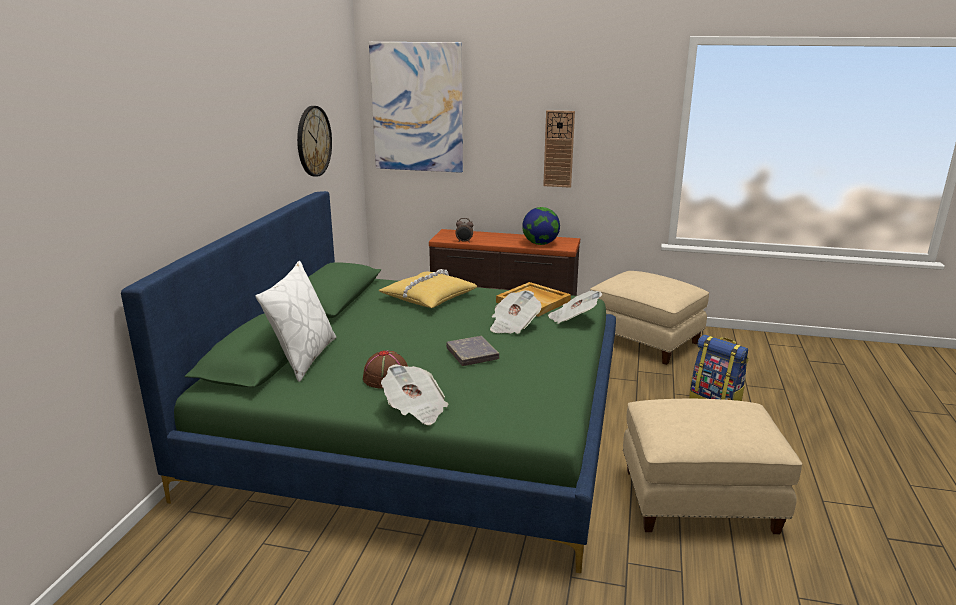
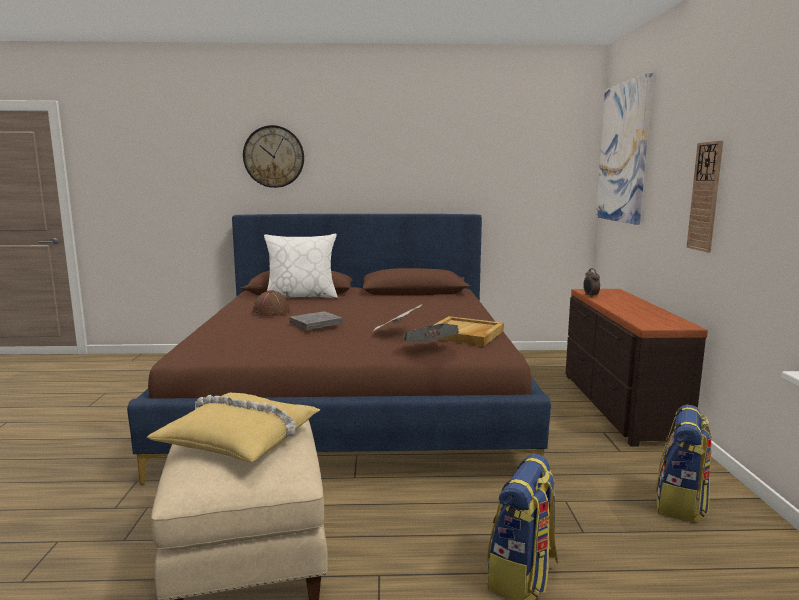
camera: 75 degrees right, 10 degrees down
green bed [121,191,616,573] -> brown bed [127,214,551,485]
wall clock [297,106,332,177] -> wall clock moved to [243,125,304,188]
yellow pillow [378,269,478,308] -> yellow pillow moved to [147,393,320,462]
newspaper [381,364,448,425] -> none
globe [522,207,560,245] -> none
beige ottoman [590,271,709,365] -> backpack [656,405,711,523]

